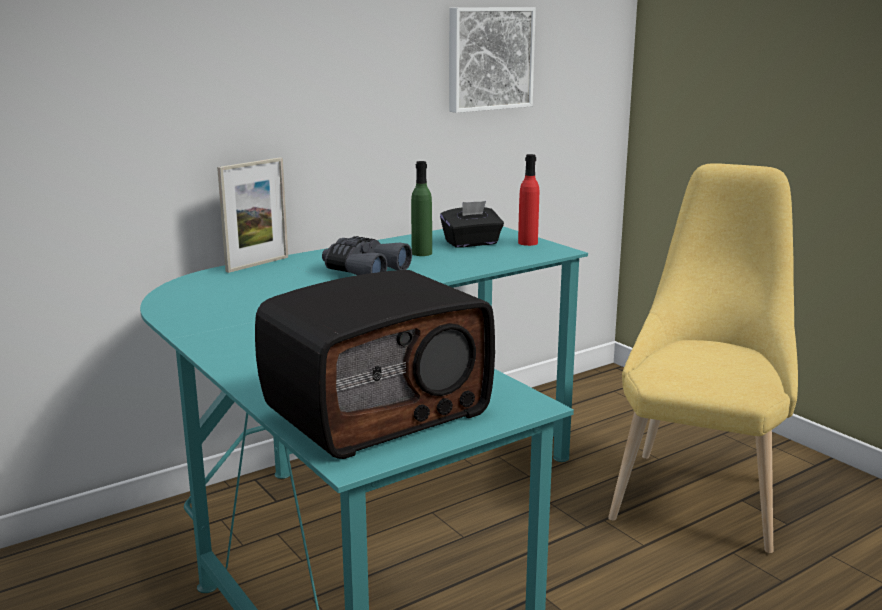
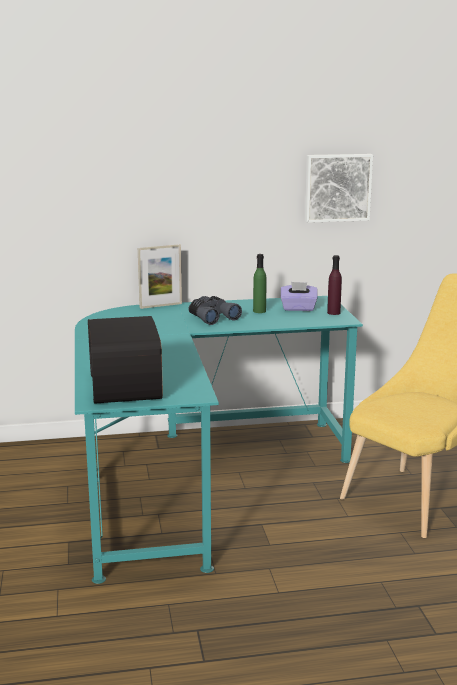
camera: 25 degrees right, 0 degrees up
radio [255,270,495,459] -> radio turned 90 degrees clockwise [88,316,163,404]
black tissue box [440,201,504,248] -> purple tissue box [281,282,318,311]
red bottle [518,154,539,246] -> purple bottle [327,255,342,315]

